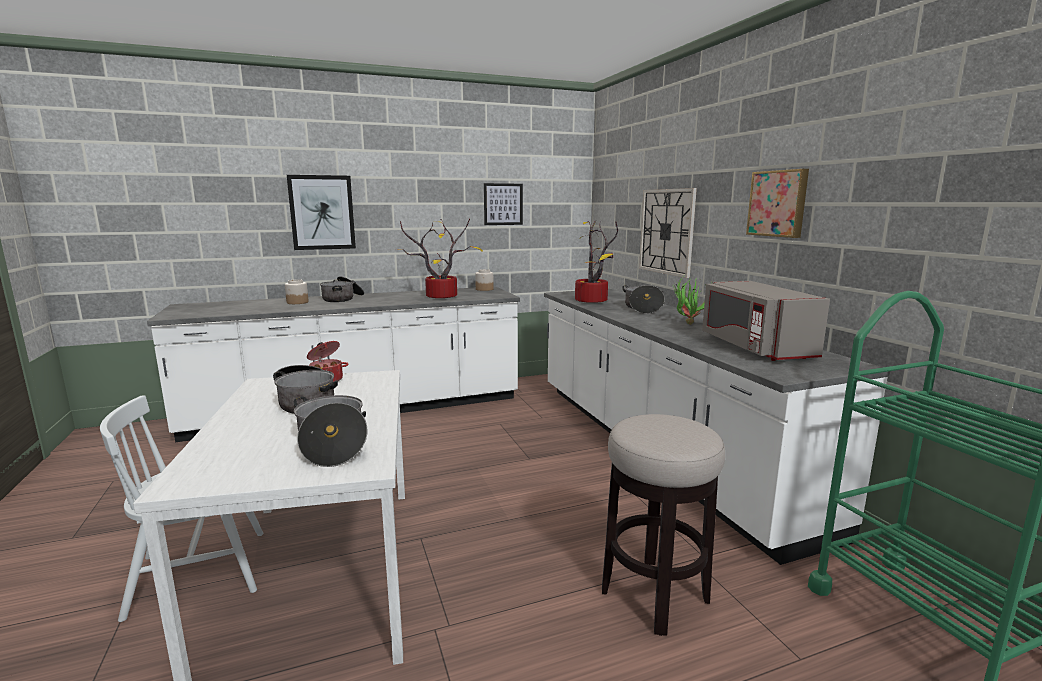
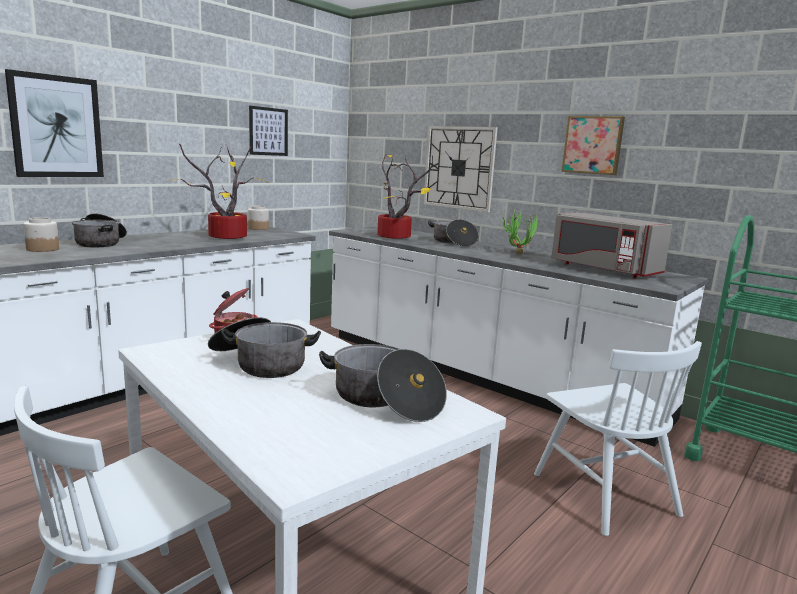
camera: 30 degrees left, 0 degrees up
stool [602,414,725,636] -> white chair [534,341,702,536]

